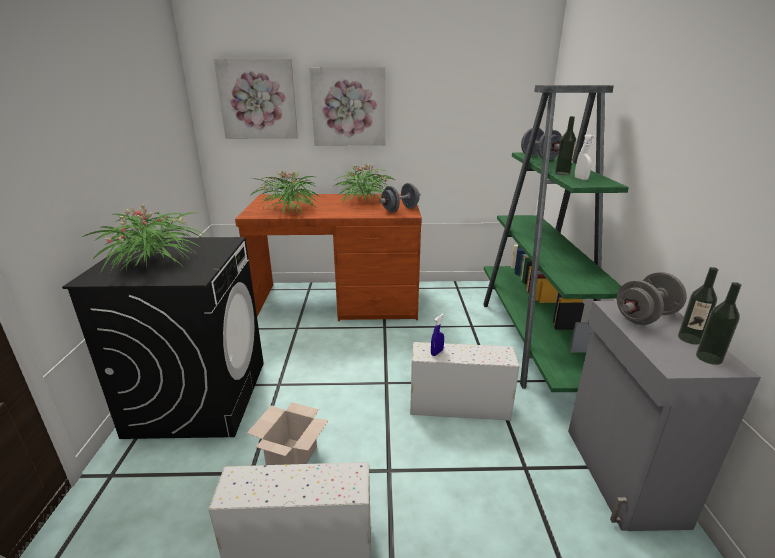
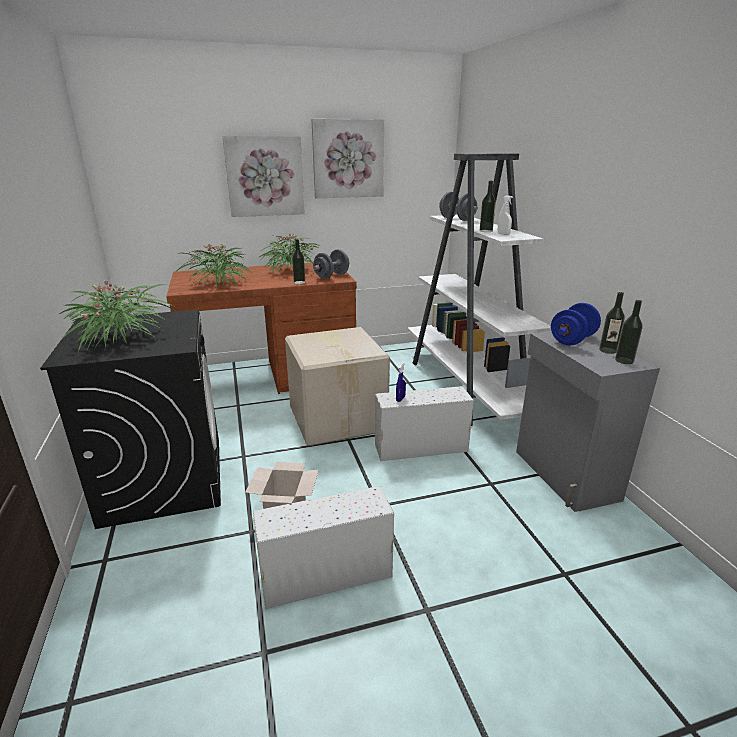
camera: 15 degrees left, 0 degrees up
picture [214,59,298,139] -> picture moved to [311,119,384,198]
green bookcase [483,85,629,392] -> white bookcase [407,153,551,426]
grey dumbbell [617,272,687,325] -> blue dumbbell [551,303,601,346]
none -> cardboard box [285,327,390,446]
none -> bottle [292,239,305,284]

